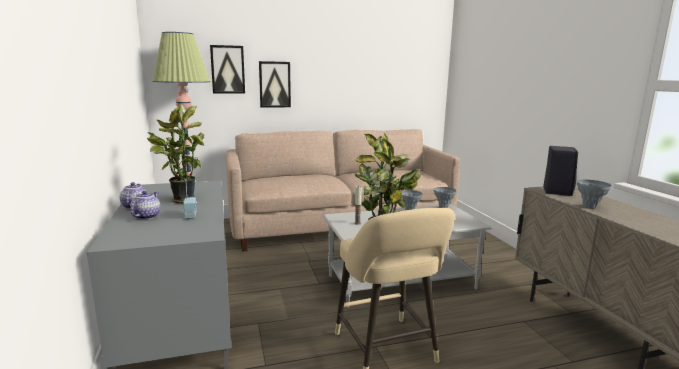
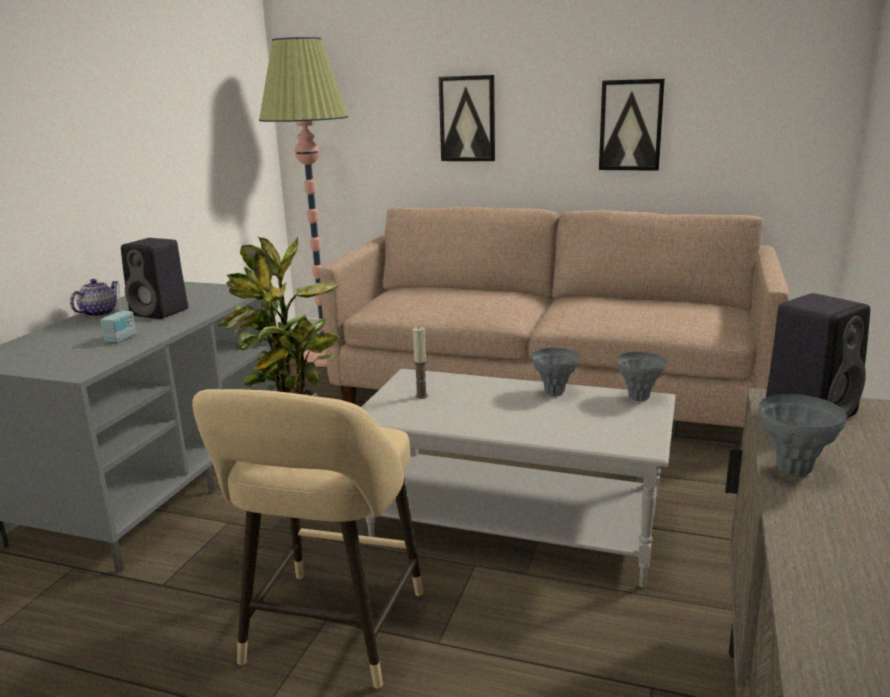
camera: 35 degrees right, 5 degrees up
teapot [130,191,161,220] -> none
potted plant [147,104,204,203] -> black speaker [121,238,188,319]
picture [210,45,245,93] -> picture moved to [599,79,665,171]

